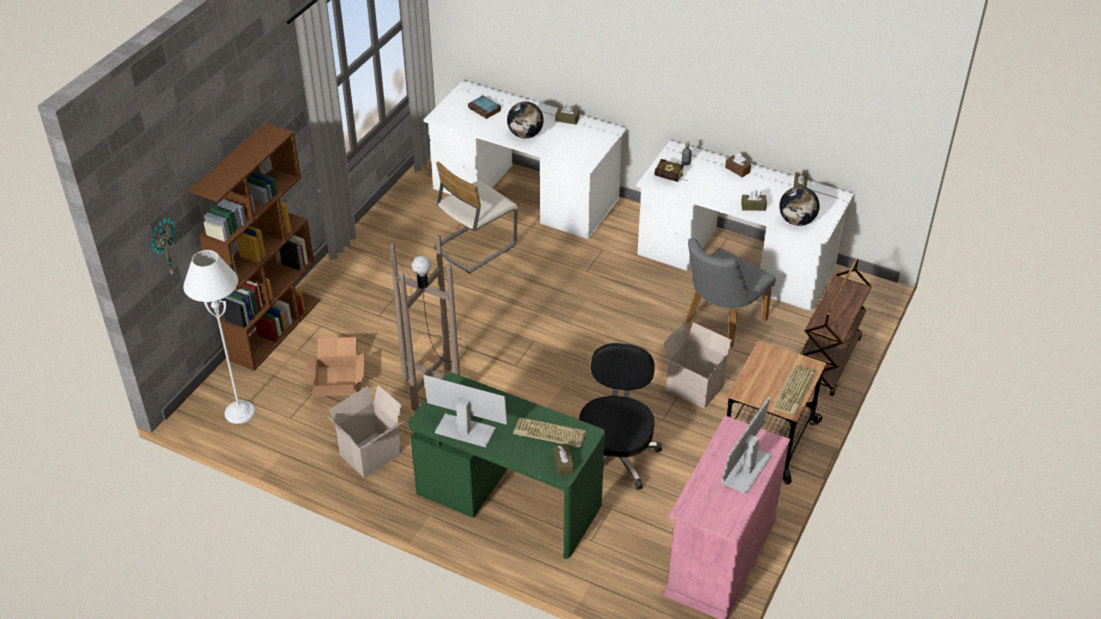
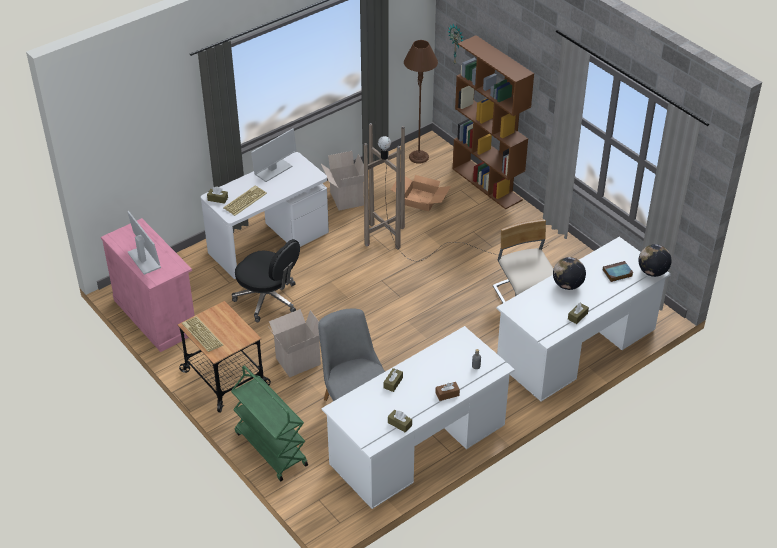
camera: 115 degrees right, 0 degrees up
white floor lamp [183,250,256,424] -> brown floor lamp [404,40,438,164]
green desk [408,372,605,559] -> white desk [201,152,329,279]
book [654,159,688,182] -> none
globe [779,186,820,226] -> globe moved to [638,244,671,277]
brown cart [800,258,872,396] -> green cart [231,366,308,481]

